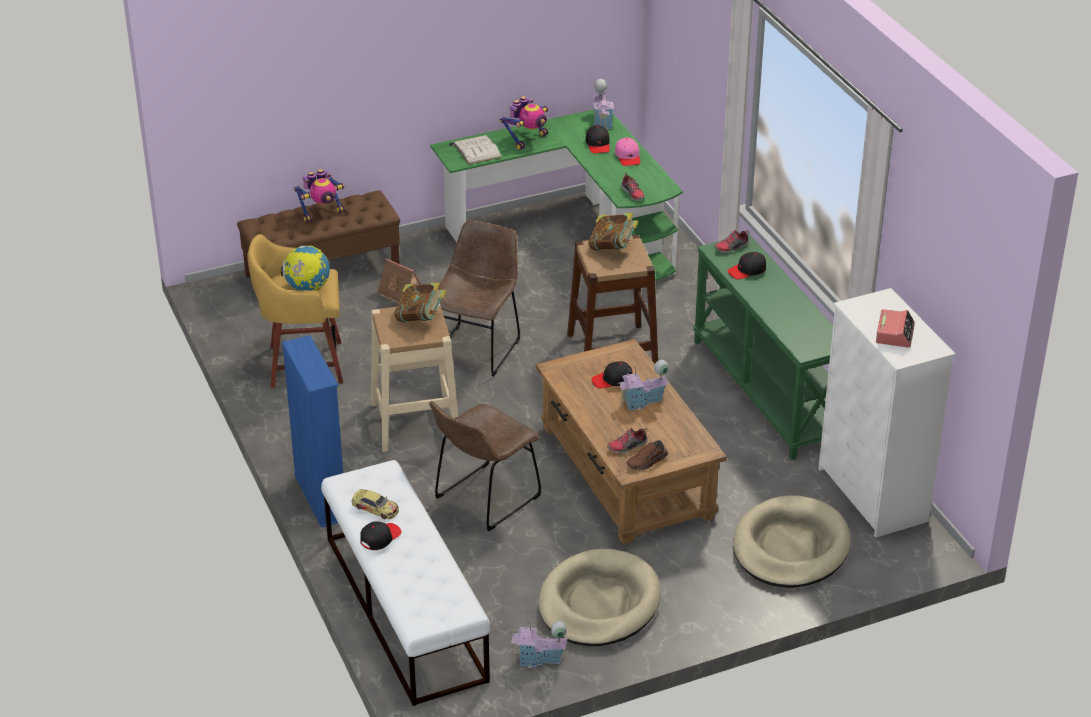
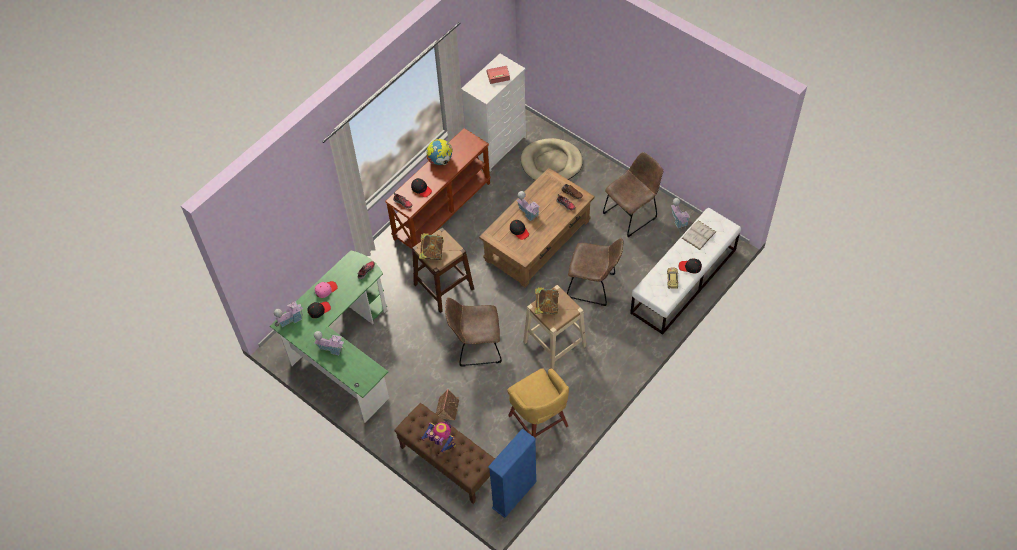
camera: 115 degrees left, 20 degrees up
globe [281,246,330,291] -> globe moved to [426,139,453,165]
blue bookcase [282,335,343,528] -> blue bookcase moved to [488,429,537,518]
white book [453,135,502,164] -> white book moved to [682,220,716,250]
toy robot [500,96,548,150] -> toy house [314,331,345,355]
beige dog bed [539,549,661,646] -> brown chair [603,152,663,237]
green console table [693,234,833,460] -> brown console table [385,128,491,249]

